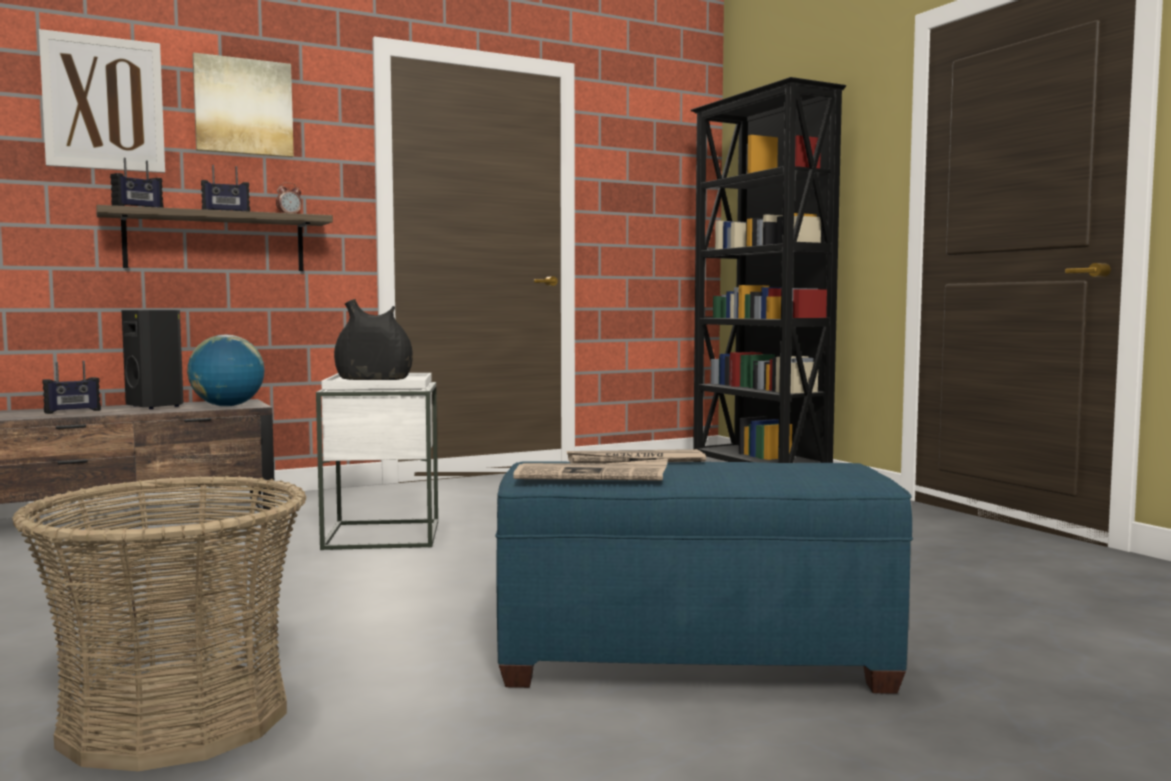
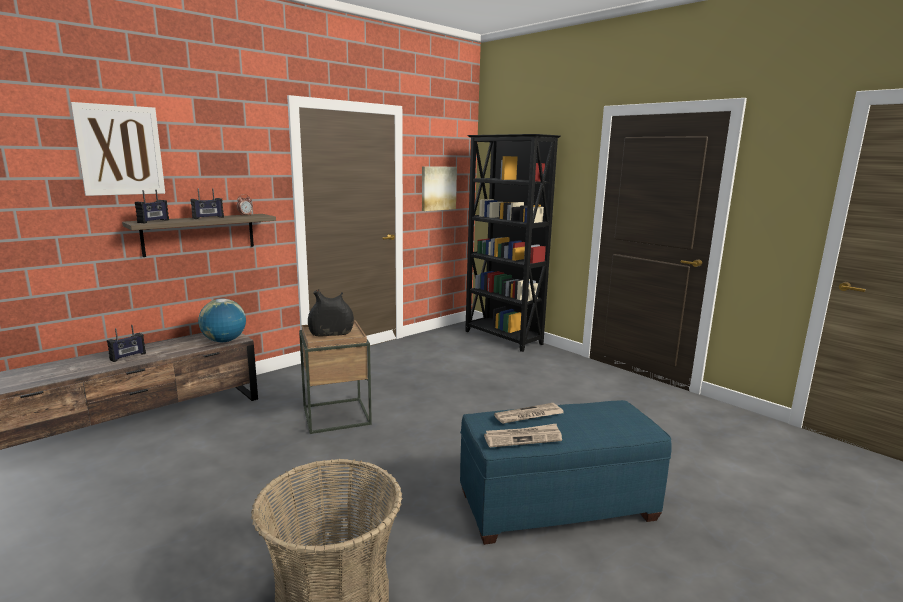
camera: 15 degrees left, 10 degrees up
black speaker [121,310,184,409] -> none
picture [193,52,294,157] -> picture moved to [422,167,457,211]
white side table [316,373,438,550] -> brown side table [299,320,372,434]

